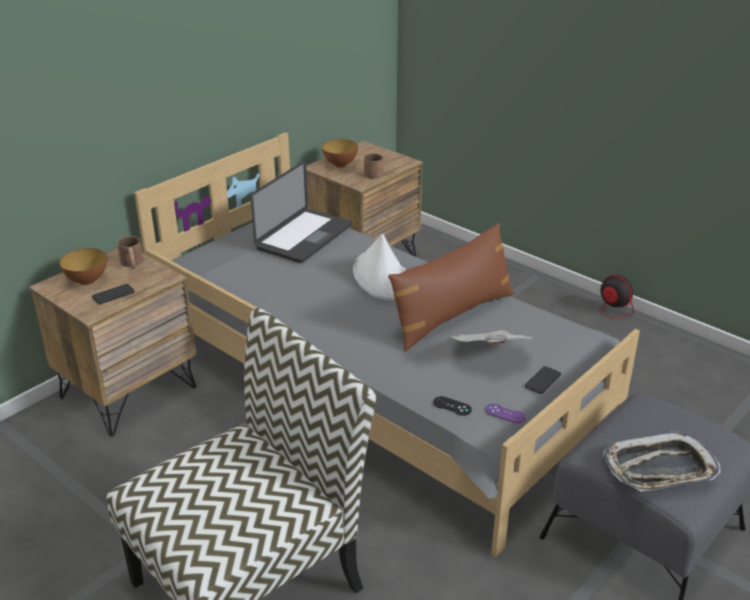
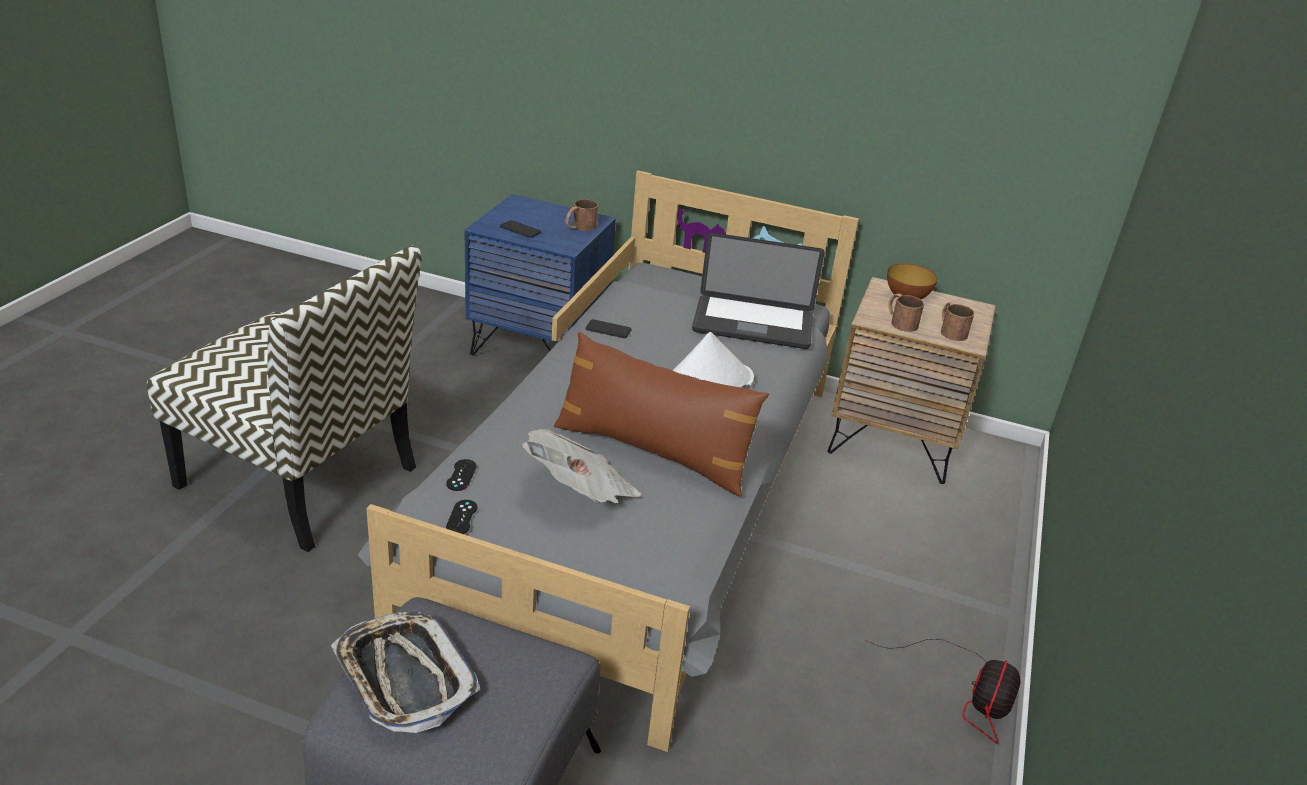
camera: 65 degrees right, 0 degrees up
brown nightstand [29,248,196,436] -> blue nightstand [465,194,616,356]
bowl [59,248,107,285] -> none
purple game controller [485,404,525,423] -> black game controller [446,500,477,534]
phone [525,366,561,394] -> phone moved to [586,319,631,338]
none -> brown mug [941,302,974,341]

